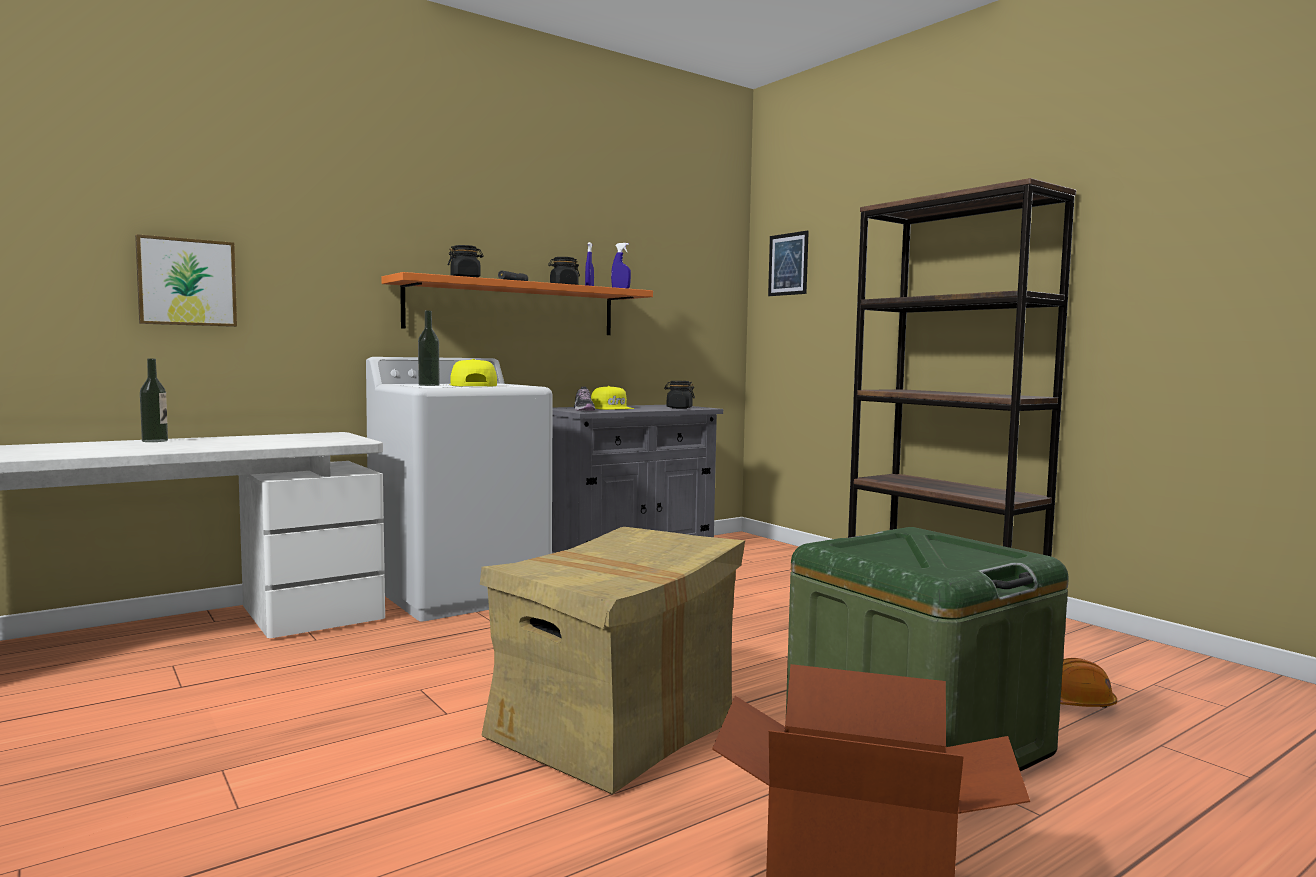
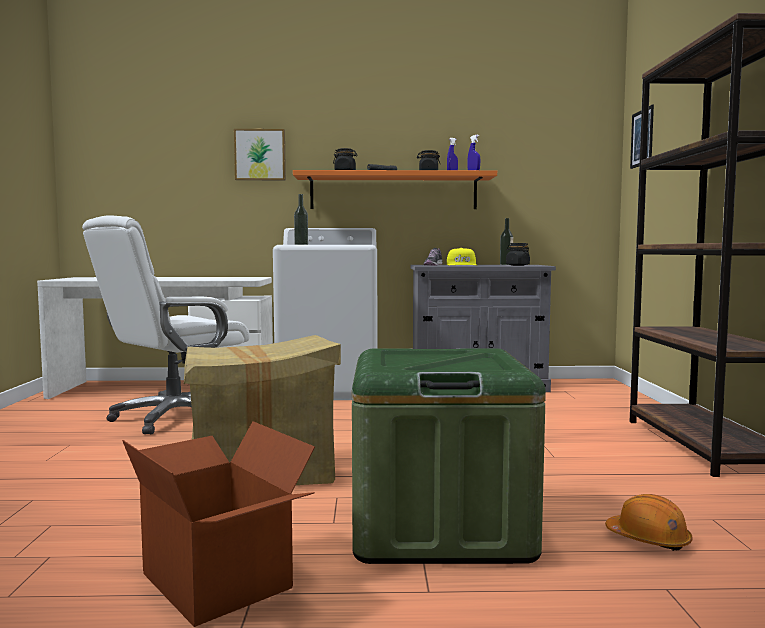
camera: 35 degrees right, 0 degrees up
picture [135,234,237,327] -> picture moved to [234,129,286,180]
bottle [140,359,168,442] -> bottle moved to [500,218,513,265]
yellow cap [450,359,497,387] -> none
none -> white office chair [82,215,250,434]

